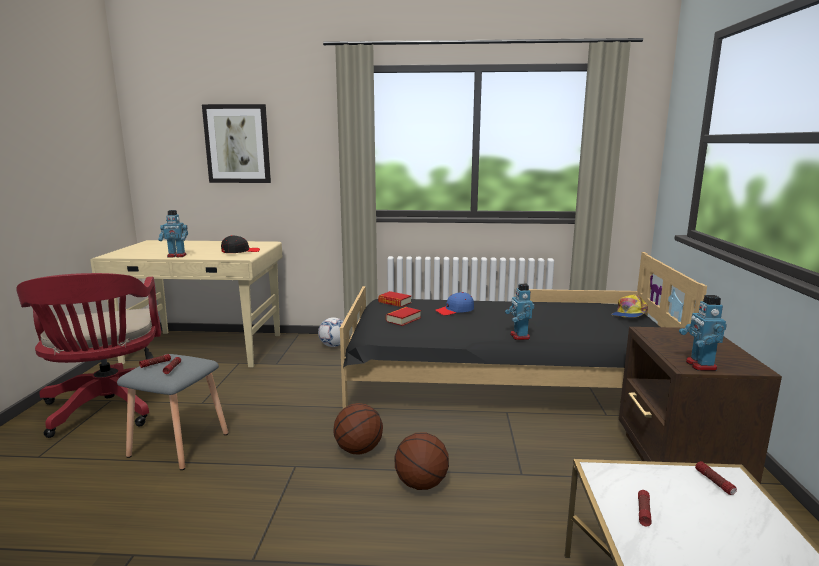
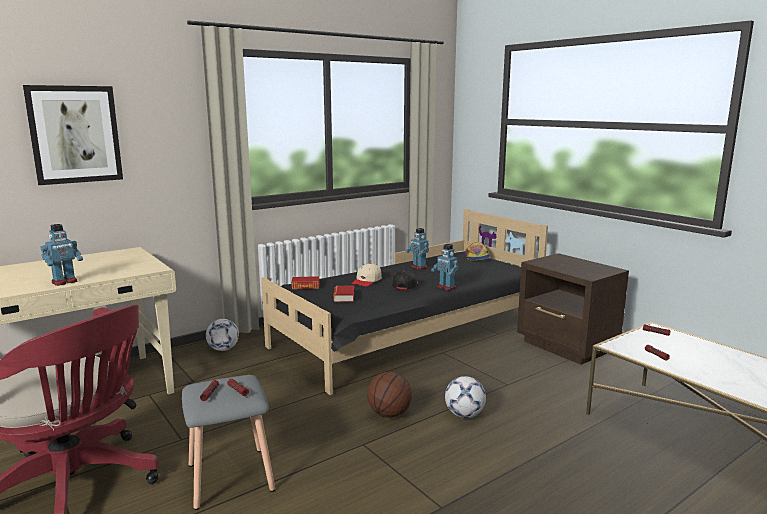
camera: 40 degrees left, 0 degrees up
black cap [221,235,260,253] -> black cap moved to [392,271,418,290]
basketball [394,432,449,490] -> football [445,376,486,418]
blue cap [435,292,474,315] -> beige cap [352,263,382,287]
toy robot [679,295,727,371] -> toy robot moved to [405,228,429,270]

